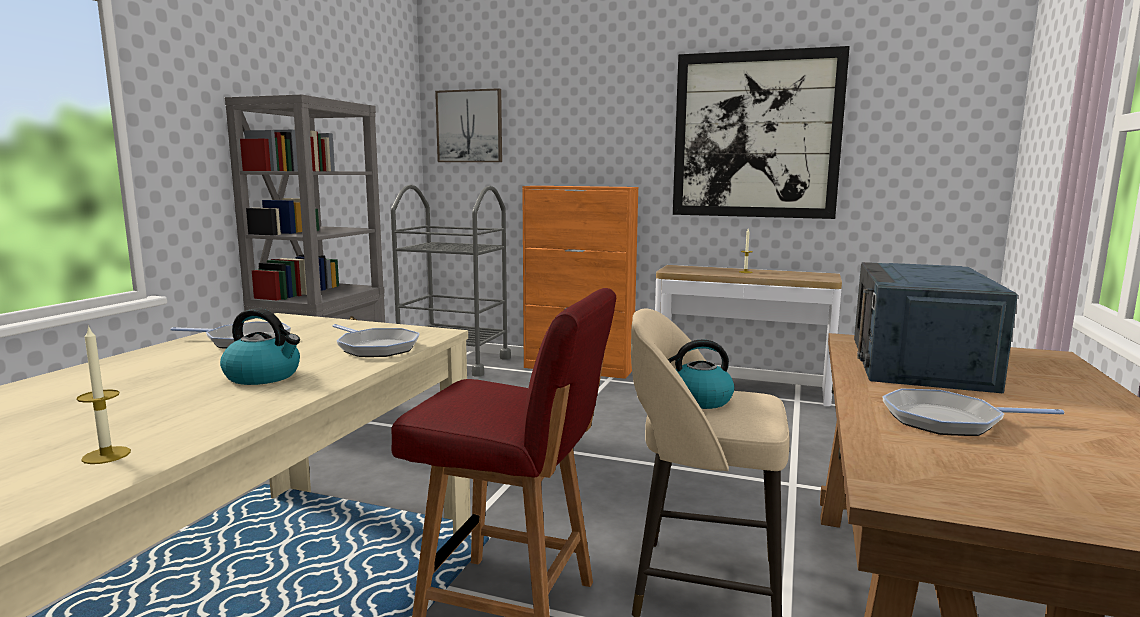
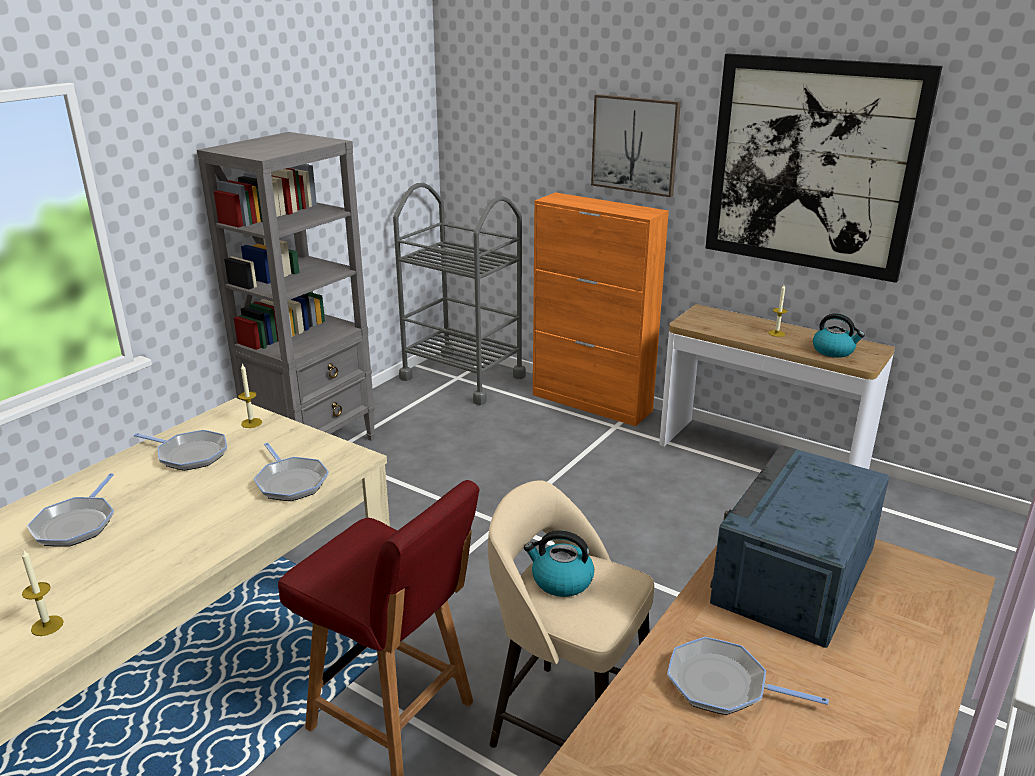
camera: 15 degrees right, 15 degrees up
kettle [220,308,300,385] -> kettle moved to [813,313,865,358]
picture [435,88,502,162] -> picture moved to [591,94,681,197]
none -> frying pan [27,473,114,547]
none -> candle [238,363,262,428]

